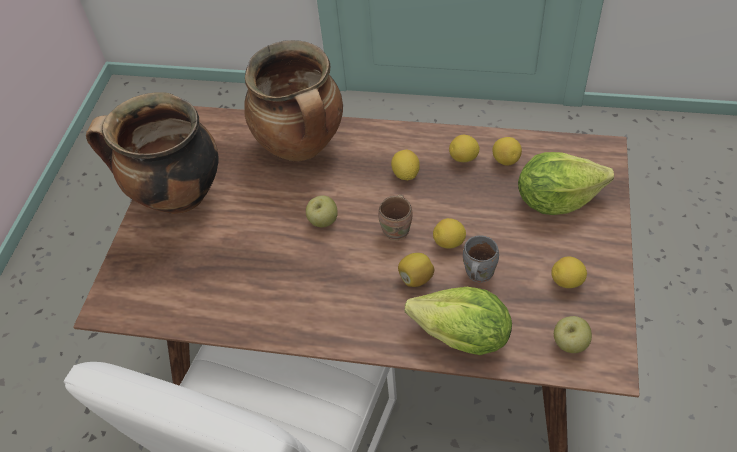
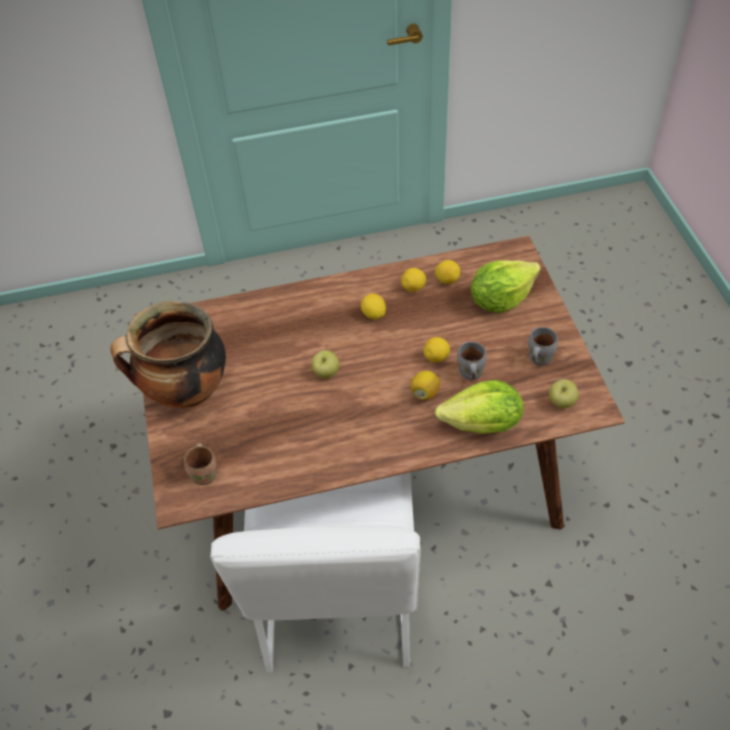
camera: 25 degrees left, 0 degrees up
cooking pot [244,40,343,161] -> none
brown mug [378,194,412,240] -> brown mug moved to [184,443,216,485]
lemon [551,257,587,288] -> grey mug [528,327,558,366]

